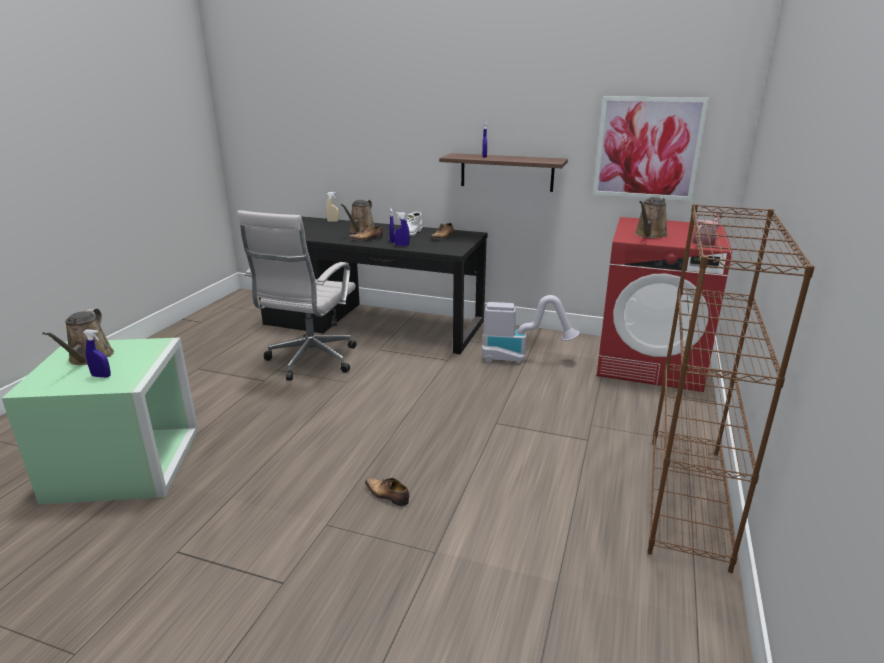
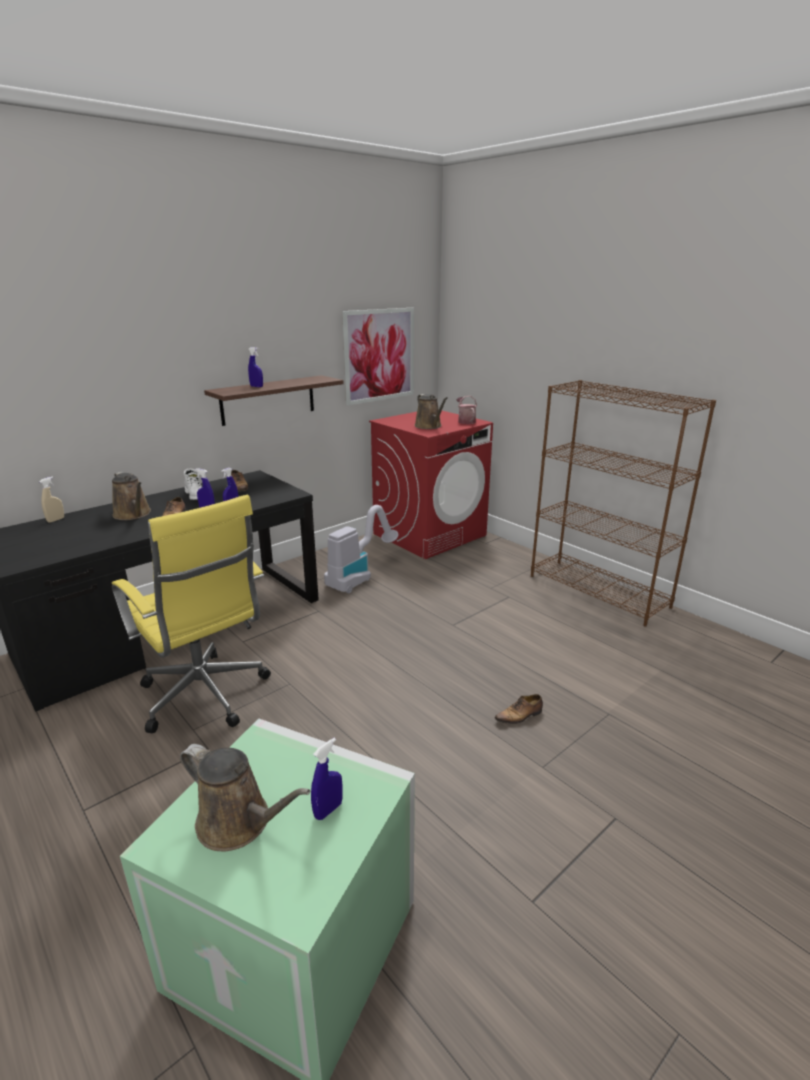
camera: 60 degrees left, 0 degrees up
white office chair [237,210,356,381] -> yellow office chair [112,495,271,733]

